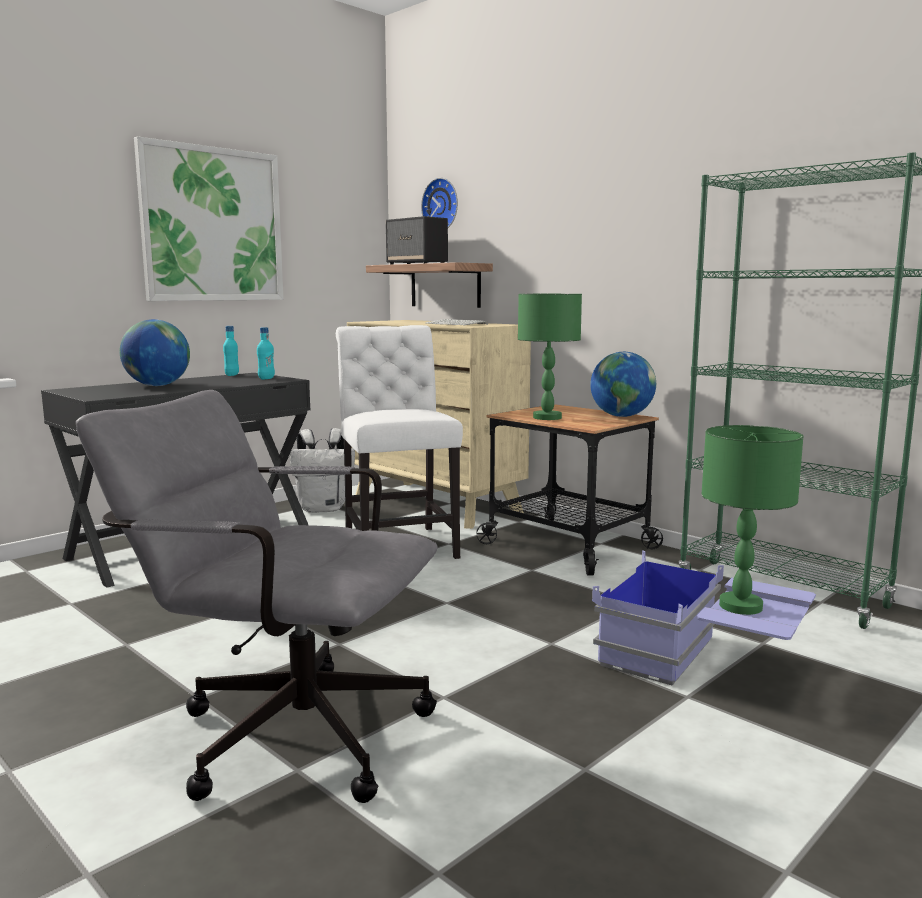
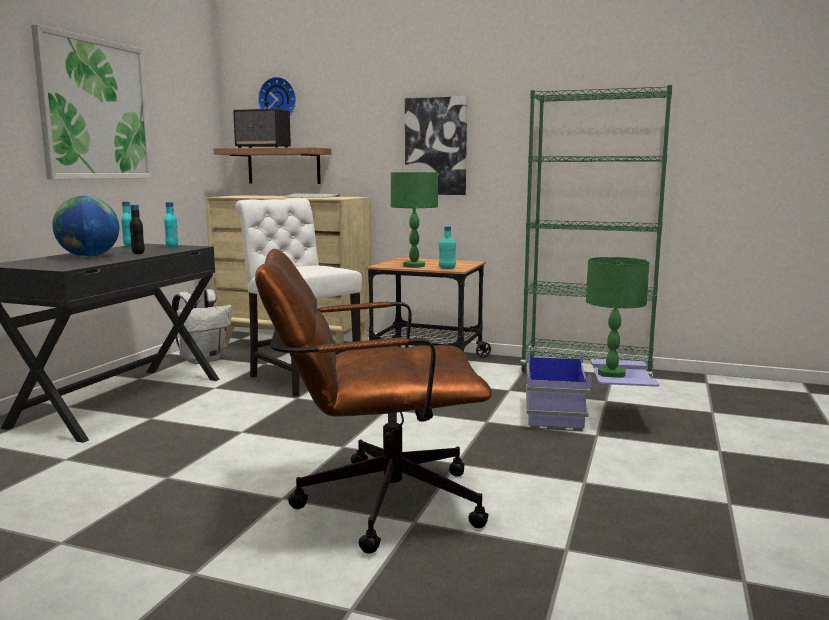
camera: 25 degrees left, 0 degrees up
grey office chair [76,390,438,803] -> brown office chair [255,249,492,554]
globe [590,352,656,417] -> none
none -> black bottle [129,204,145,254]
none -> picture [405,96,467,195]
none -> turquoise bottle [439,226,456,269]

